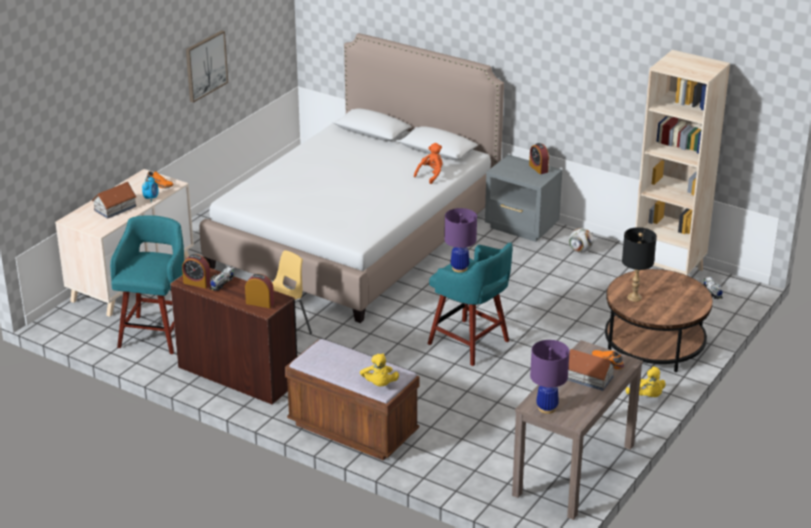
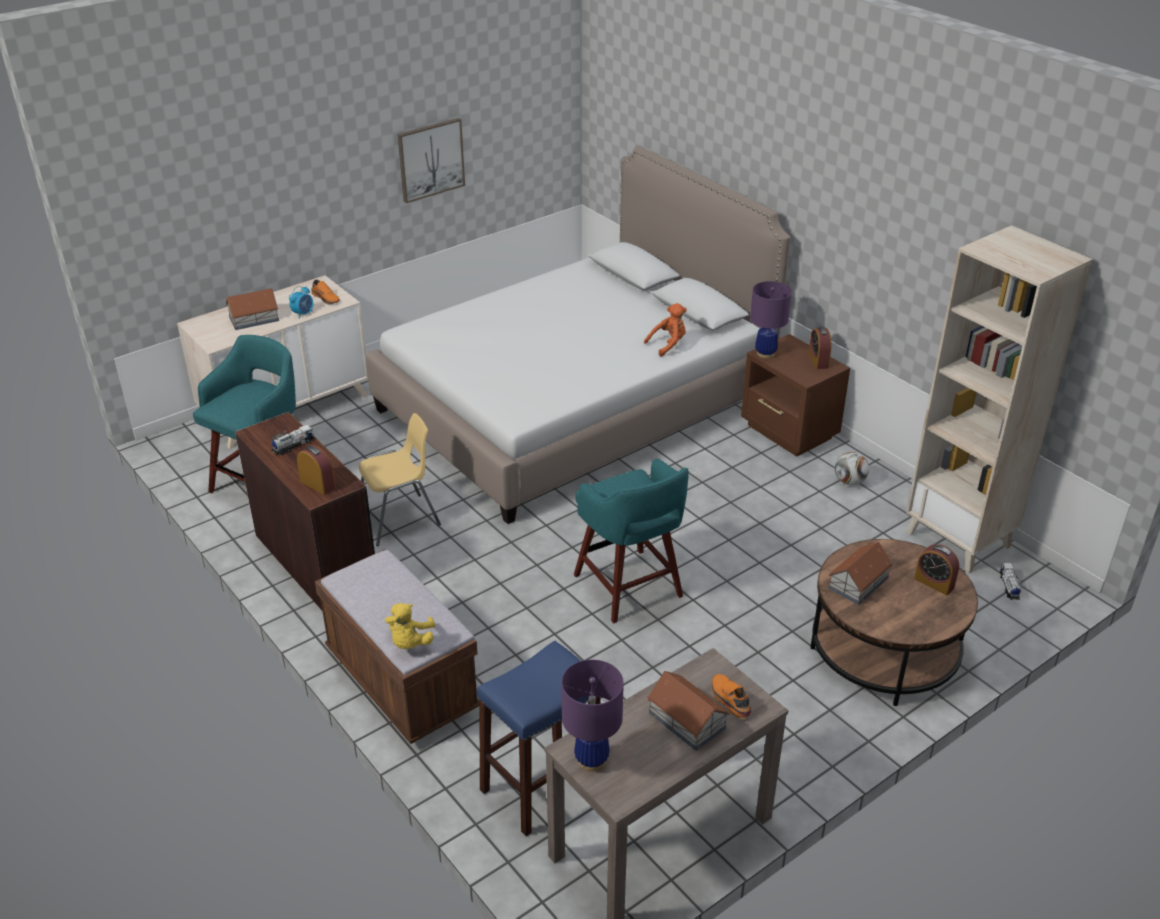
camera: 20 degrees right, 5 degrees up
alarm clock [182,254,211,288] -> alarm clock moved to [914,544,959,595]
purple table lamp [444,208,477,273] -> purple table lamp moved to [750,281,792,358]
grey nightstand [485,155,562,242] -> brown nightstand [741,334,850,457]
black table lamp [622,227,657,302] -> toy house [828,542,893,605]
yellow plush toy [626,367,666,397] -> none
none -> blue stool [477,640,601,836]

